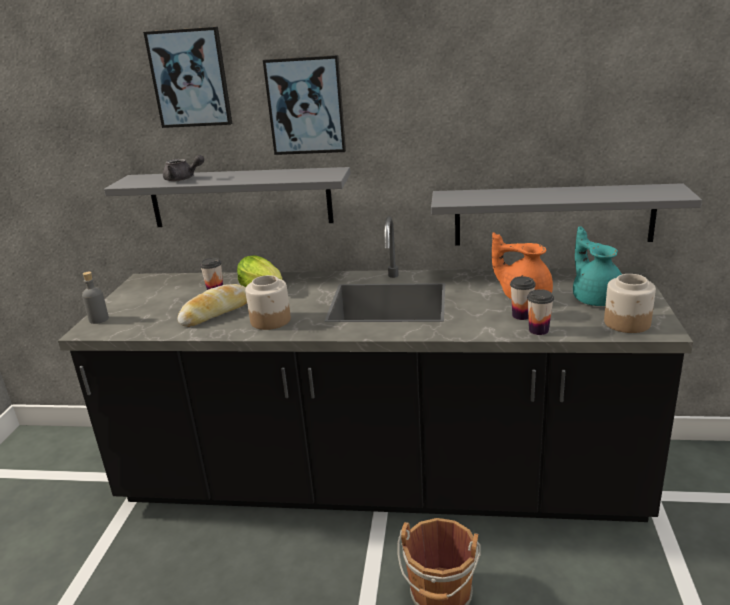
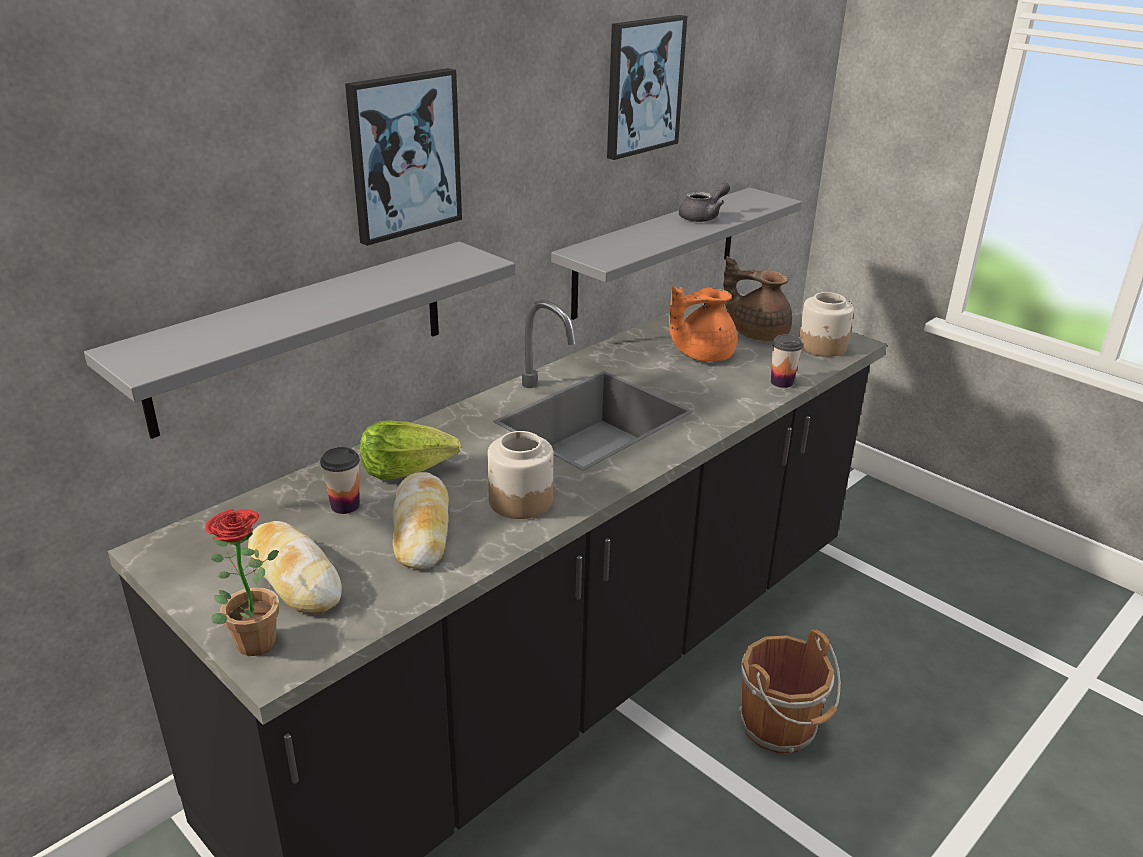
camera: 55 degrees left, 5 degrees up
grey bottle [82,272,109,324] -> potted plant [205,509,279,656]
picture [143,27,232,128] -> picture moved to [607,15,687,160]
grey teapot [163,155,204,181] -> grey teapot moved to [679,182,730,222]
cup [510,276,536,320] -> none
turquoise teapot [573,226,622,306] -> brown teapot [723,256,792,341]
none -> bread [248,521,342,613]

